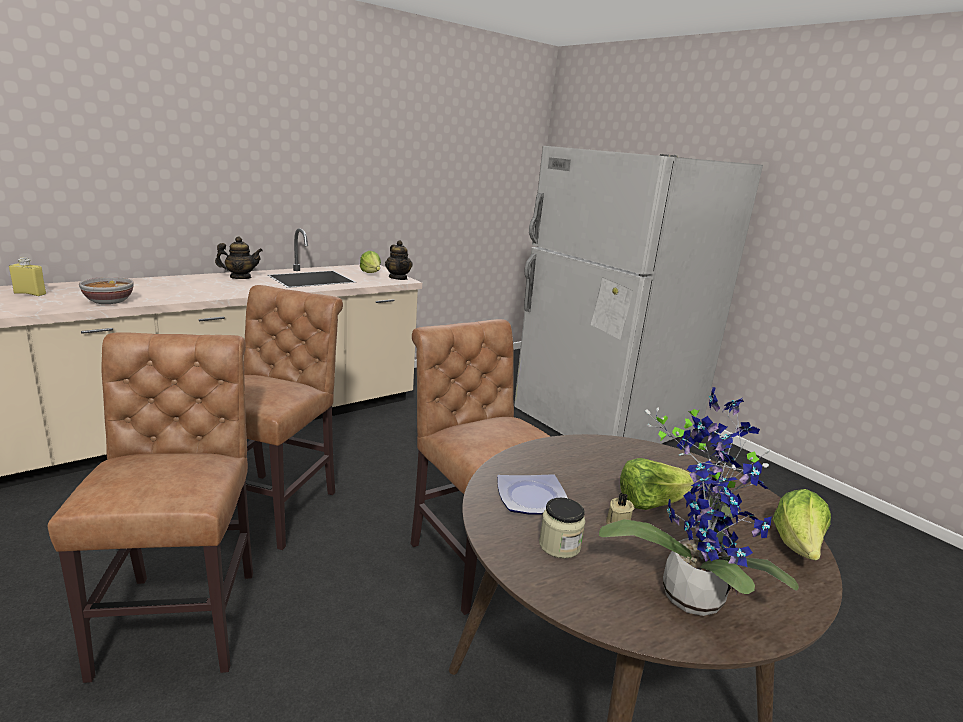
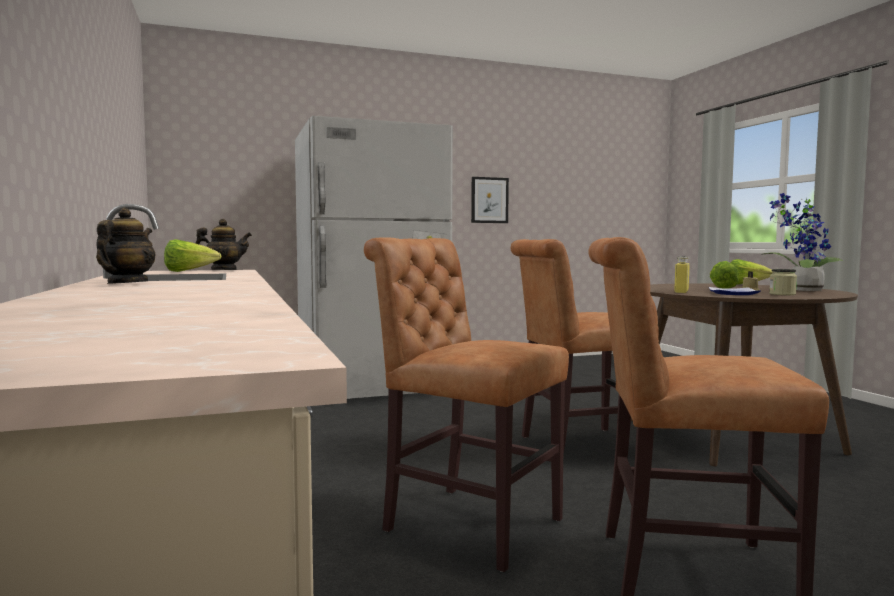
camera: 70 degrees left, 15 degrees down
yellow bottle [9,257,46,296] -> yellow bottle moved to [674,256,689,293]
bowl [79,277,134,304] -> none
none -> picture [471,177,509,223]

